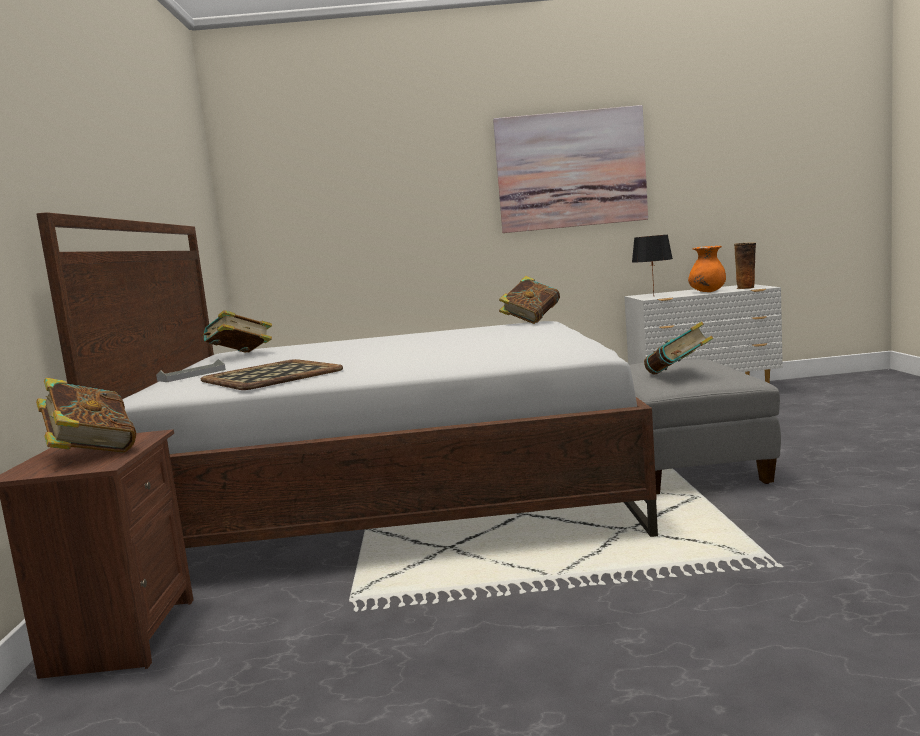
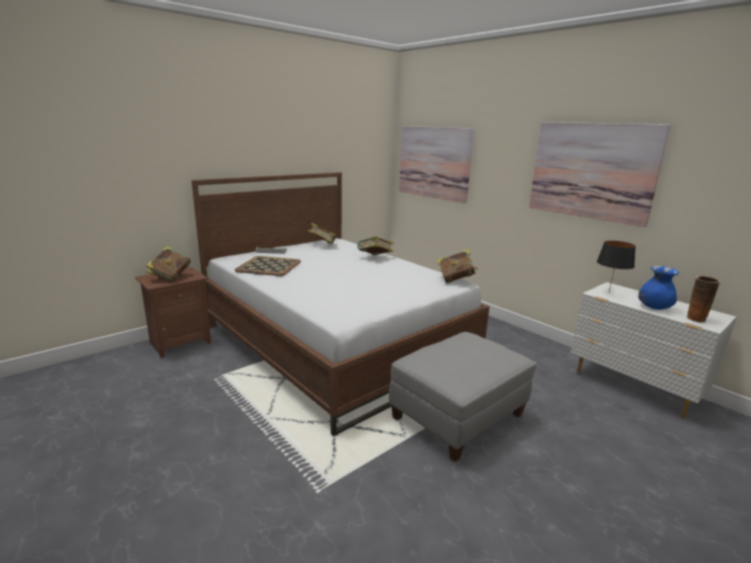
camera: 50 degrees right, 10 degrees up
book [644,321,713,374] -> book moved to [357,236,394,255]
orange vase [688,246,726,292] -> blue vase [638,266,679,310]
none -> picture [399,126,474,204]

